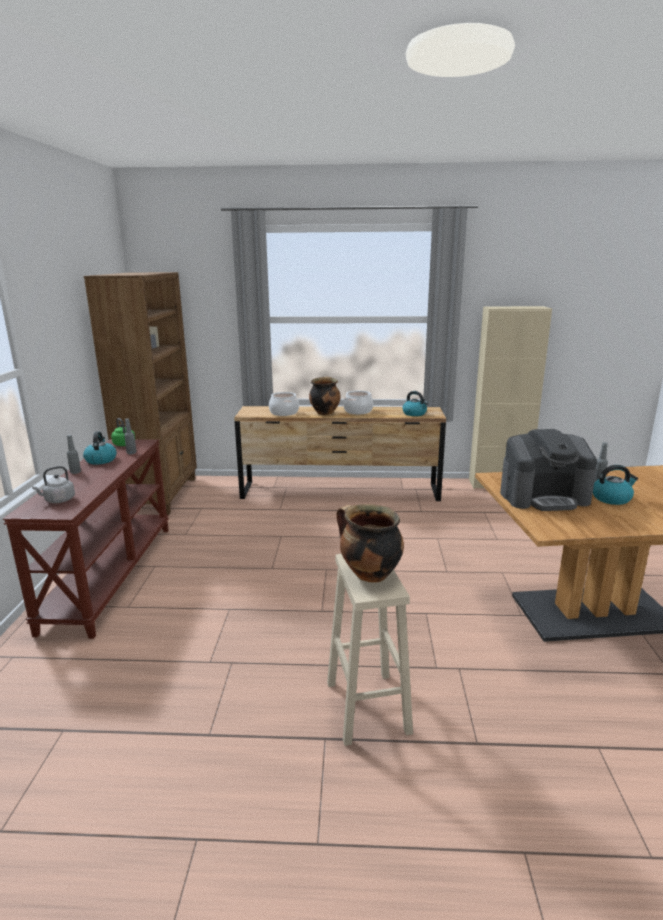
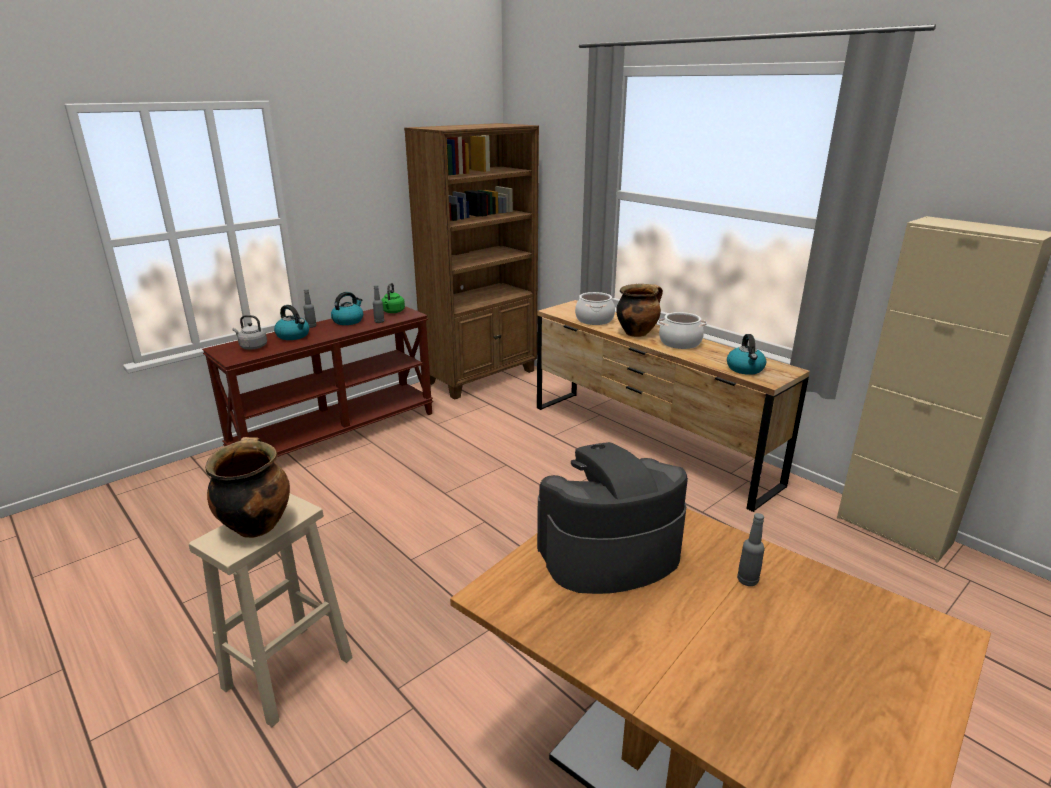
camera: 45 degrees right, 5 degrees up
coffee machine [500,429,597,511] -> coffee machine turned 120 degrees clockwise [537,442,688,594]
kettle [593,465,638,505] -> kettle moved to [274,305,309,340]

